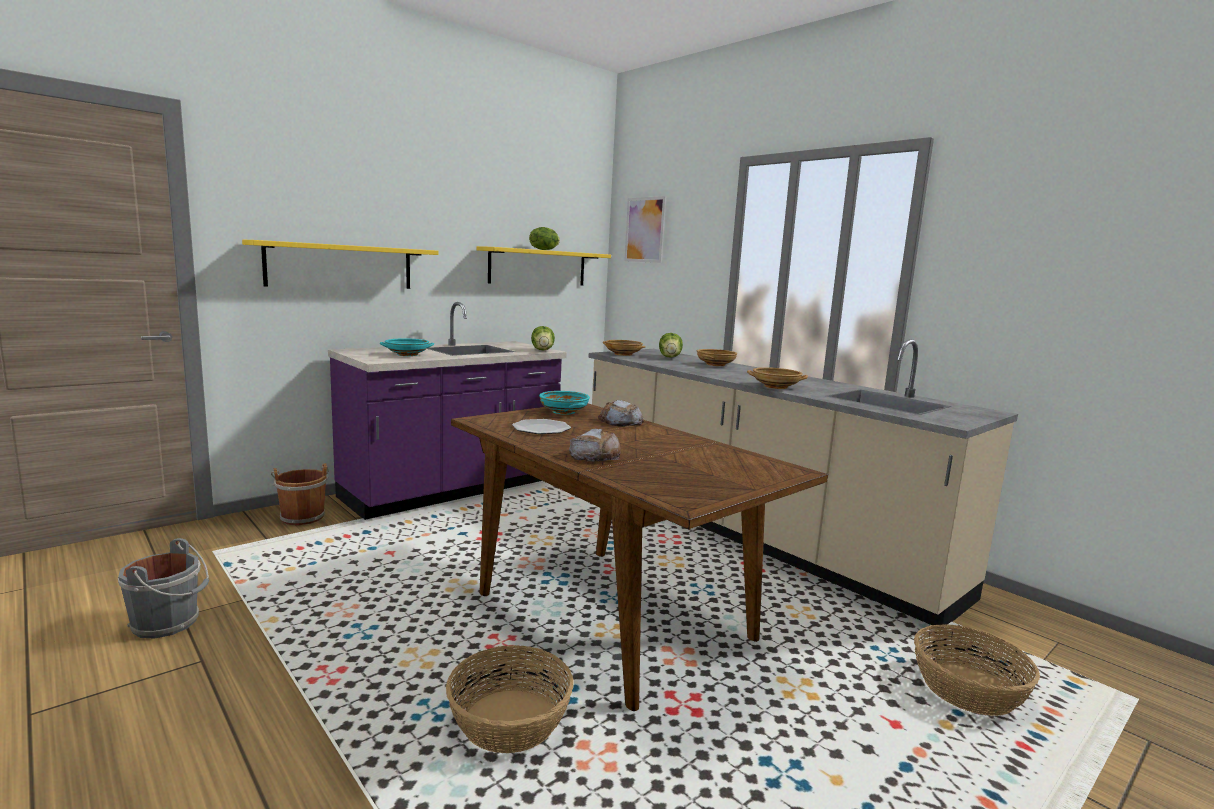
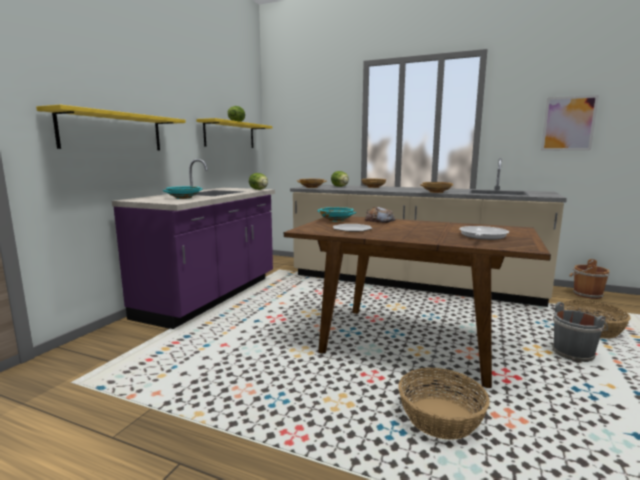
camera: 25 degrees left, 0 degrees up
grey bucket [118,538,209,638] -> grey bucket moved to [553,302,608,362]
brown bucket [271,463,329,525] -> brown bucket moved to [569,259,610,299]
bread [569,429,621,462] -> none
picture [624,196,666,263] -> picture moved to [541,95,599,151]
none -> frying pan [459,226,509,240]

